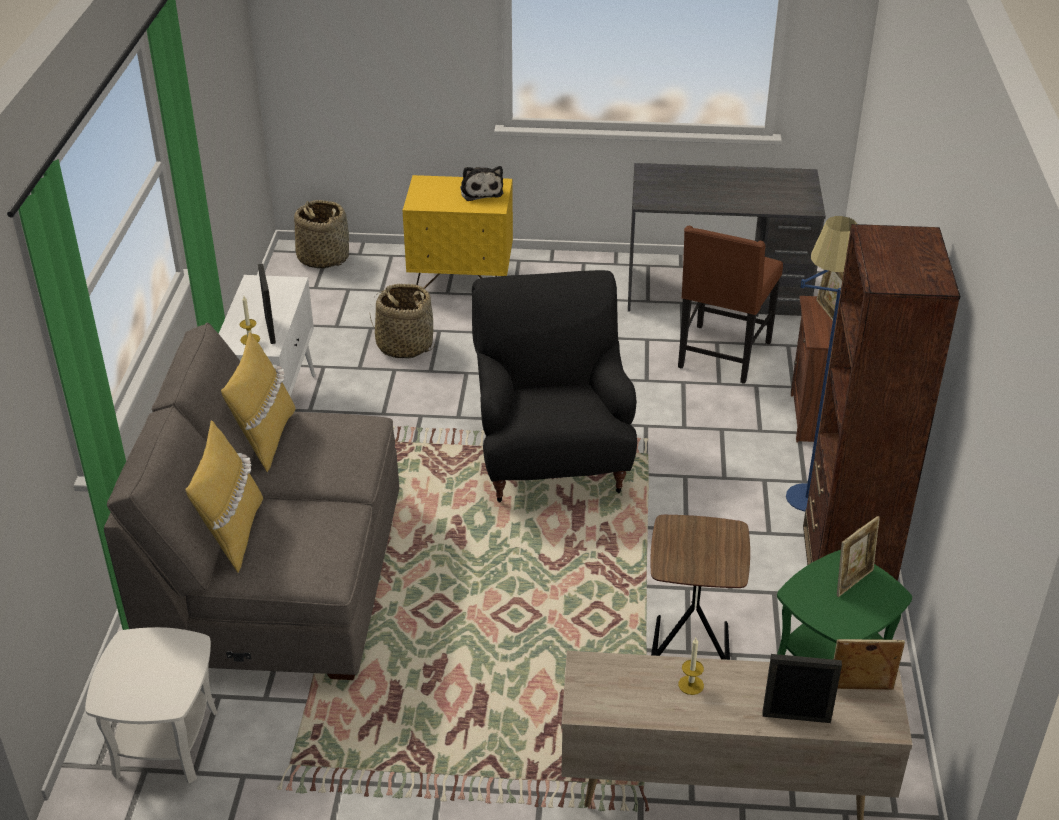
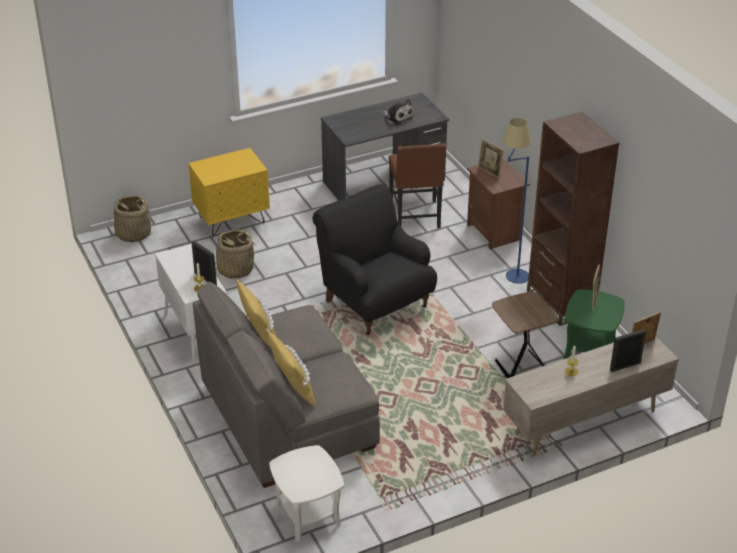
camera: 30 degrees left, 0 degrees up
plush toy [460,166,503,201] -> plush toy moved to [382,99,413,125]

